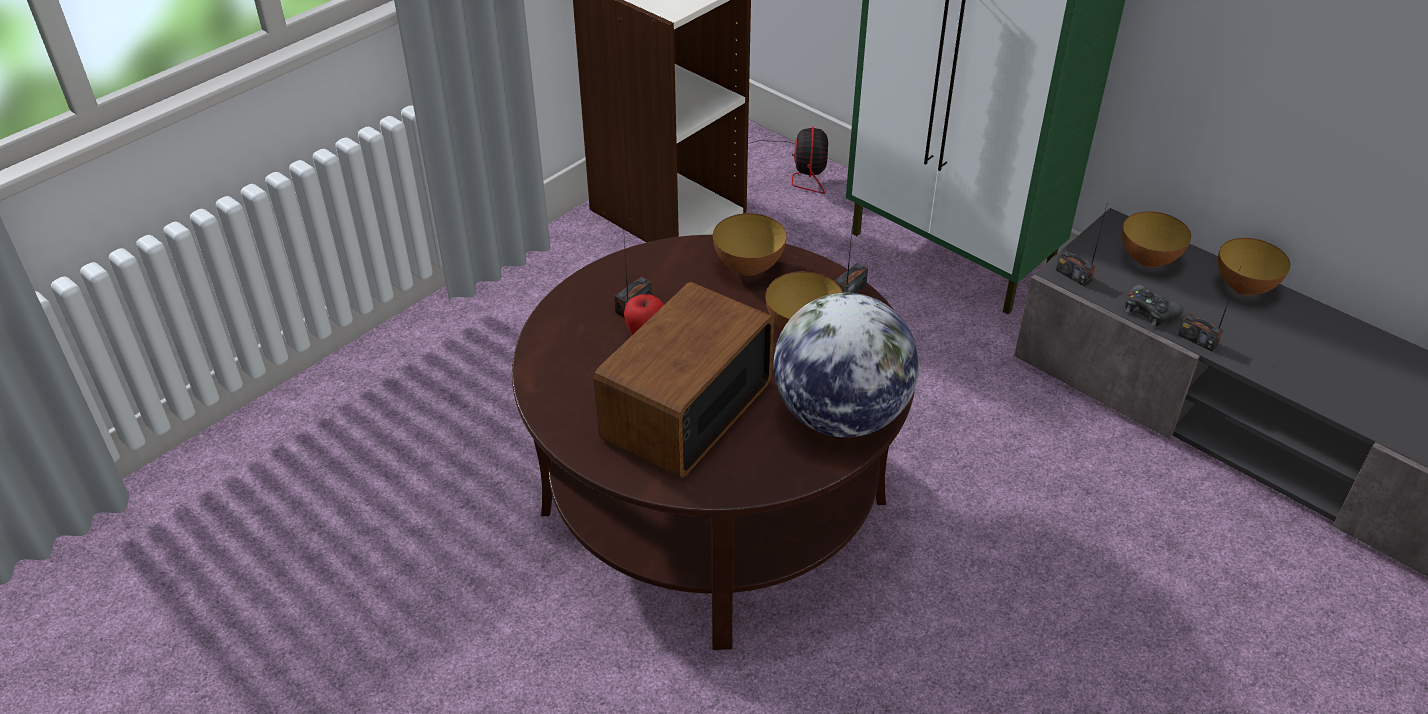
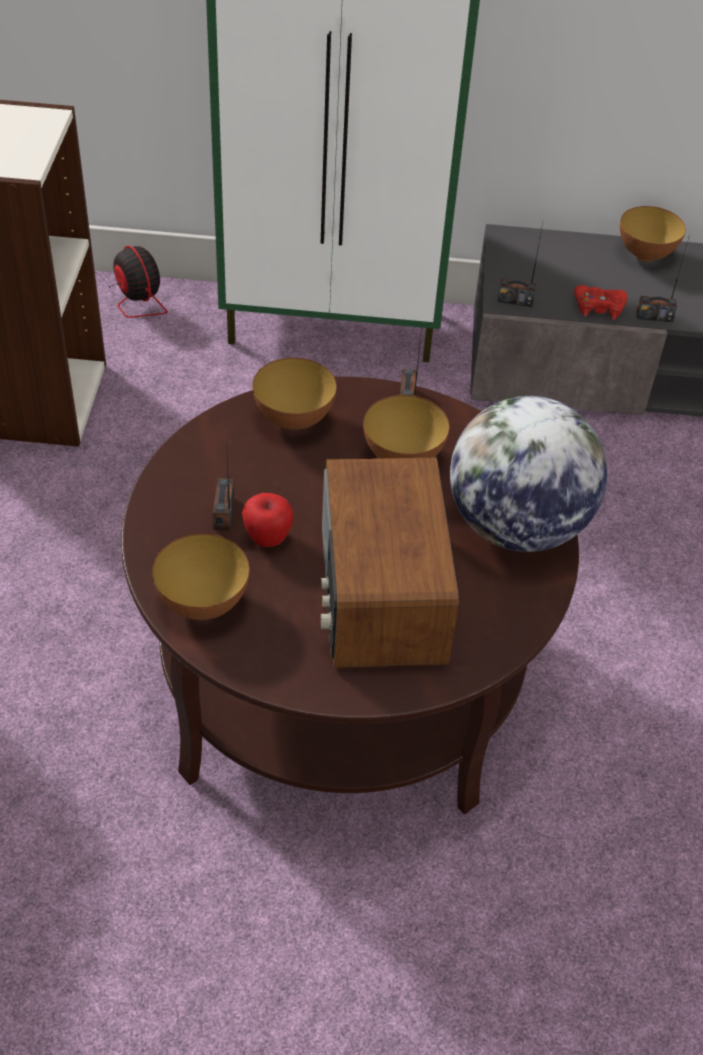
camera: 40 degrees left, 5 degrees up
bowl [1122,211,1191,268] -> bowl moved to [152,534,250,620]
black game controller [1125,284,1184,327] -> red game controller [574,285,627,320]

